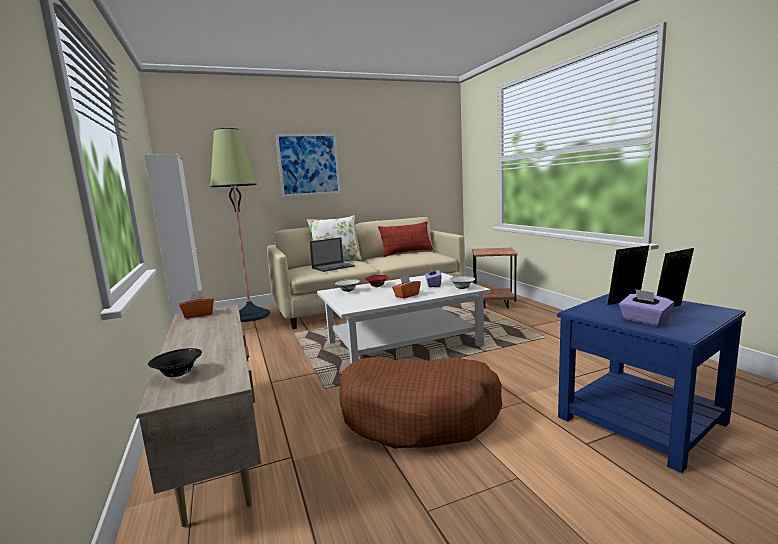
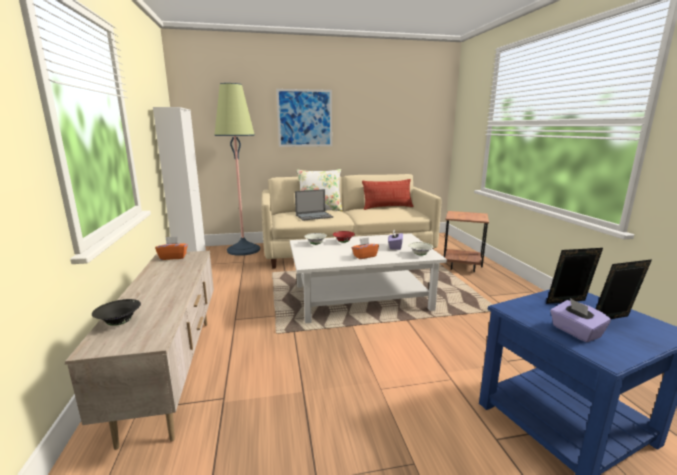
camera: 10 degrees right, 5 degrees up
brown dog bed [339,357,502,449] -> none

